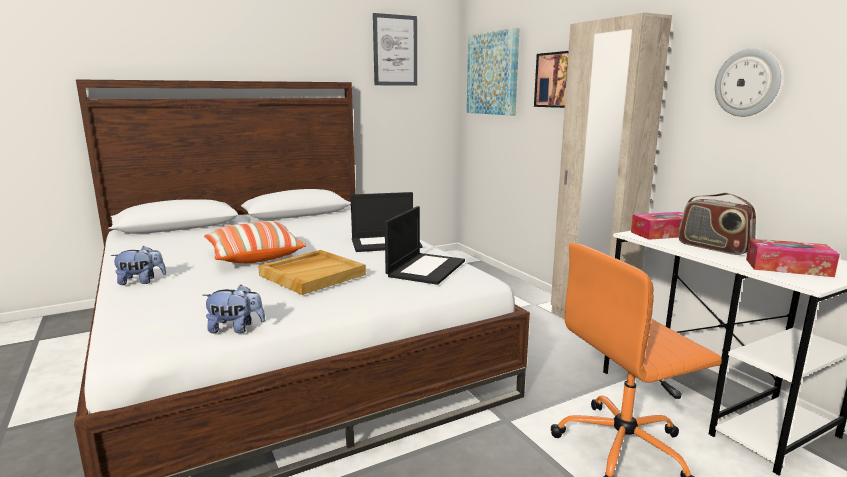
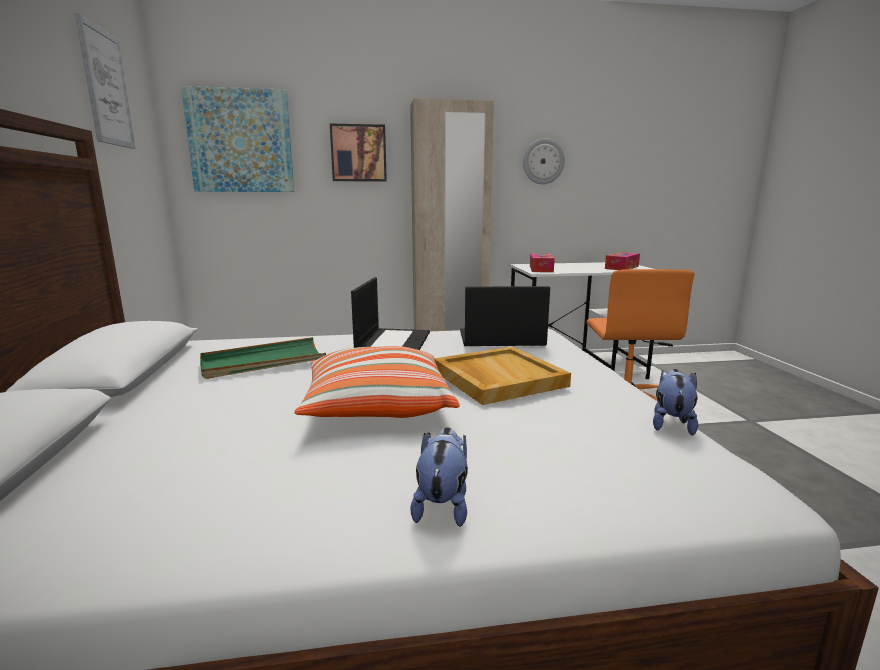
camera: 70 degrees left, 0 degrees up
laptop [385,206,465,285] -> laptop turned 45 degrees counterclockwise [460,286,550,346]
radio [678,193,756,255] -> none
none -> green tray [200,337,326,379]

